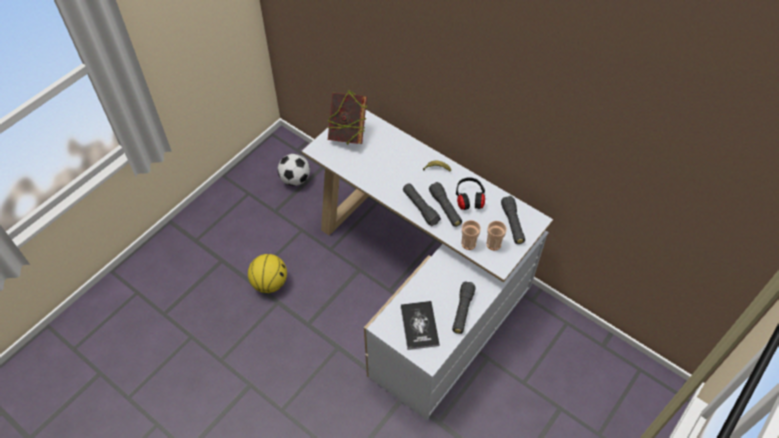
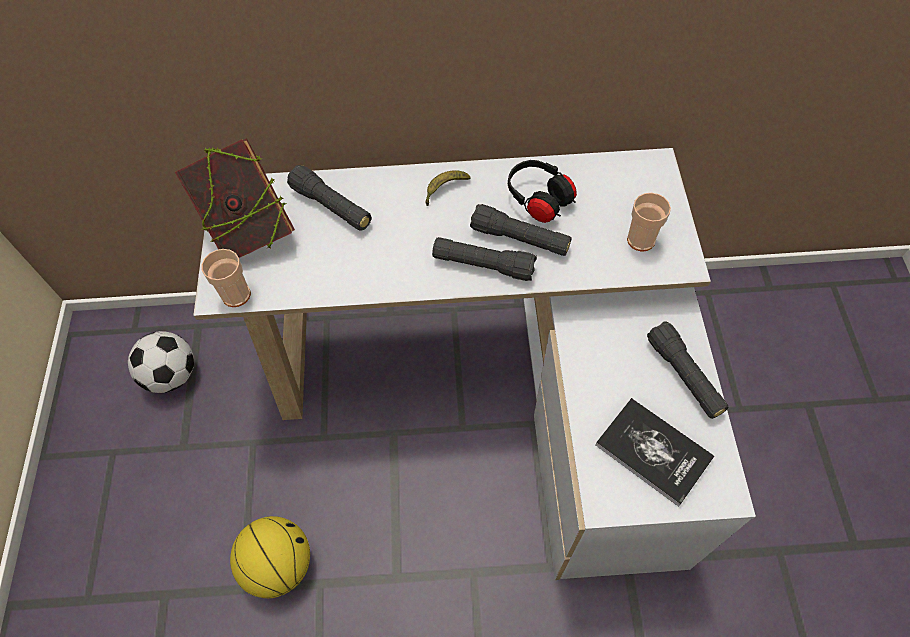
camera: 40 degrees left, 5 degrees up
cup [461,220,481,250] -> cup moved to [201,249,251,307]
black flashlight [501,196,525,244] -> black flashlight moved to [287,165,371,231]

